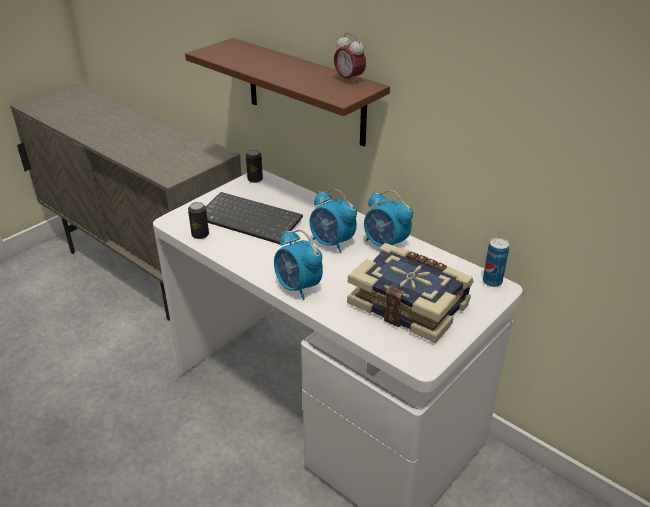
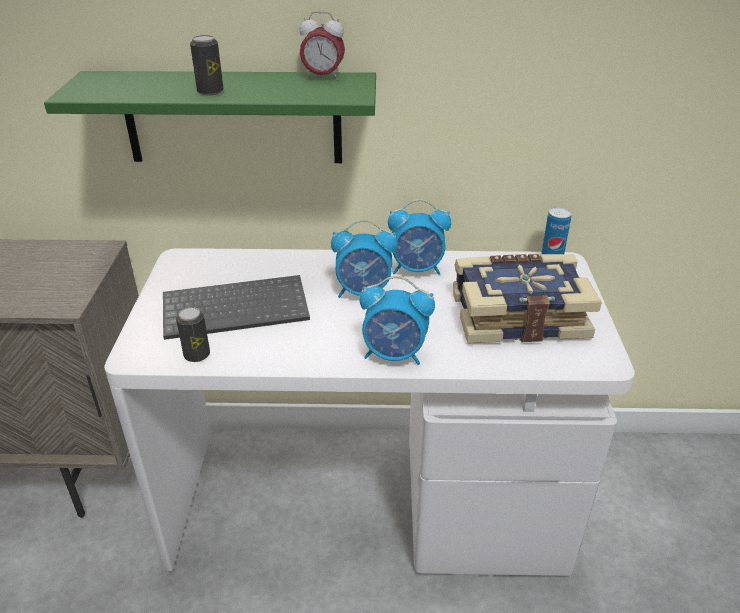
camera: 40 degrees left, 0 degrees up
brown shelf [185,38,390,146] -> green shelf [44,71,376,163]
can [246,150,263,183] -> can moved to [190,35,224,95]

